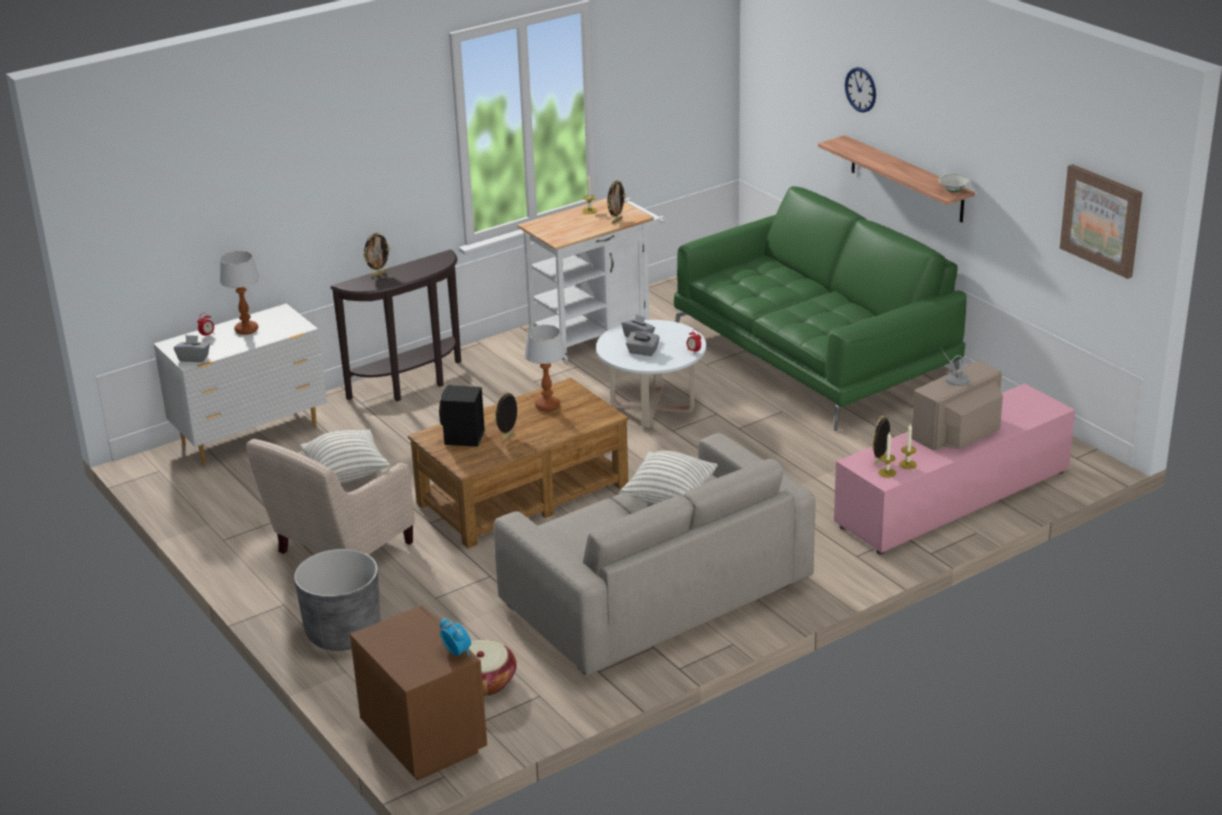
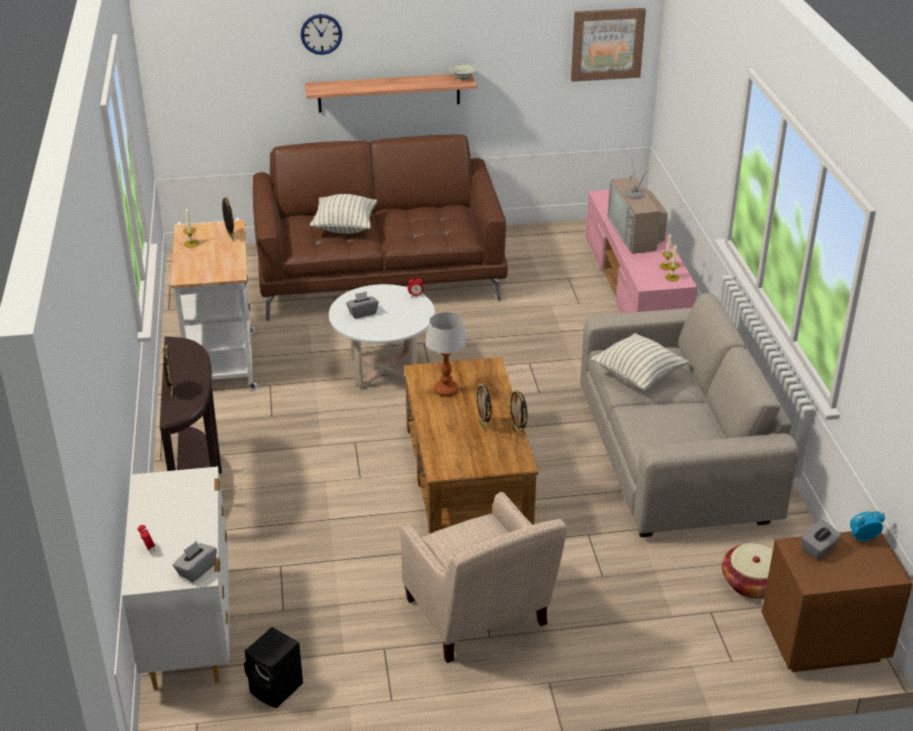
camera: 65 degrees left, 5 degrees up
table lamp [220,251,259,335] -> none
grey planter [294,549,380,651] -> none
pillow [300,429,390,484] -> pillow moved to [310,194,377,234]
black speaker [439,385,485,447] -> black speaker moved to [244,627,303,708]
grey tissue box [626,331,660,356] -> grey tissue box moved to [801,520,841,560]
green sofa [674,186,967,431] -> brown sofa [253,135,508,321]
picture frame [872,416,890,466] -> picture frame moved to [509,390,528,437]

